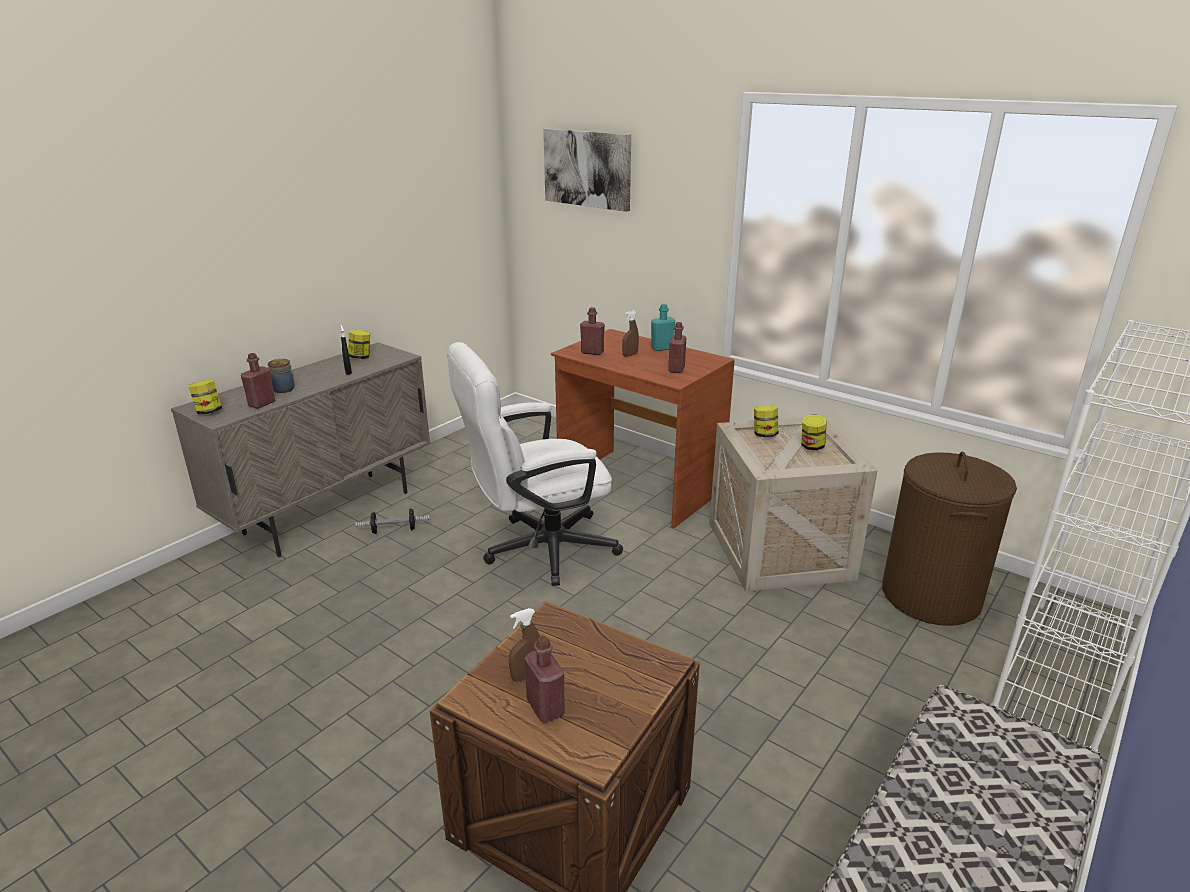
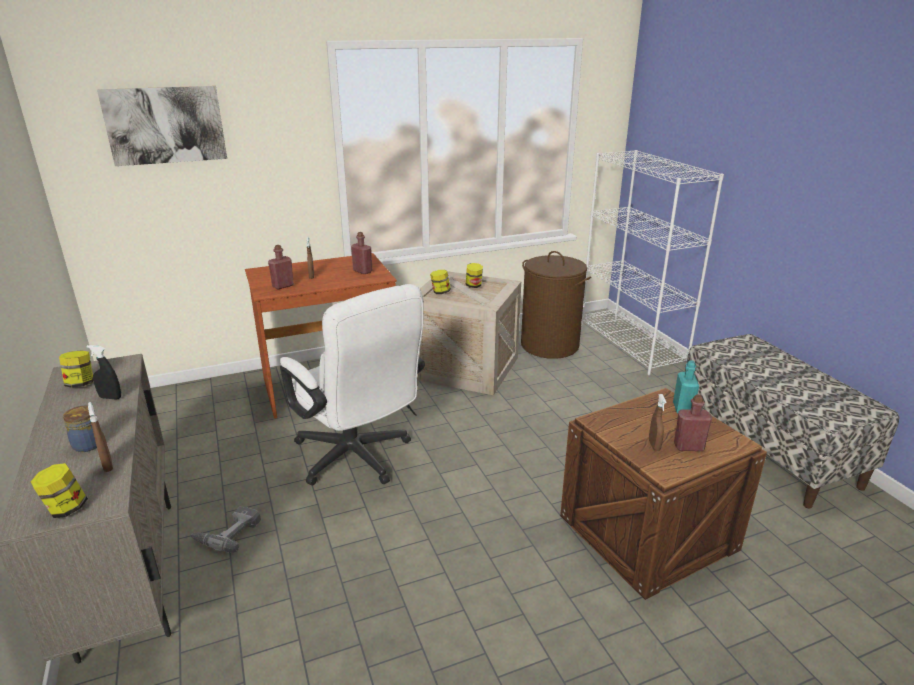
camera: 60 degrees left, 0 degrees up
red bottle [241,353,275,409] -> brown spray bottle [88,402,113,472]
dumbbell [355,508,430,534] -> power drill [191,506,261,553]
white office chair [447,342,623,586] -> white office chair turned 45 degrees counterclockwise [280,284,425,485]
turquoise bottle [651,304,675,351] -> turquoise bottle moved to [673,360,699,414]

